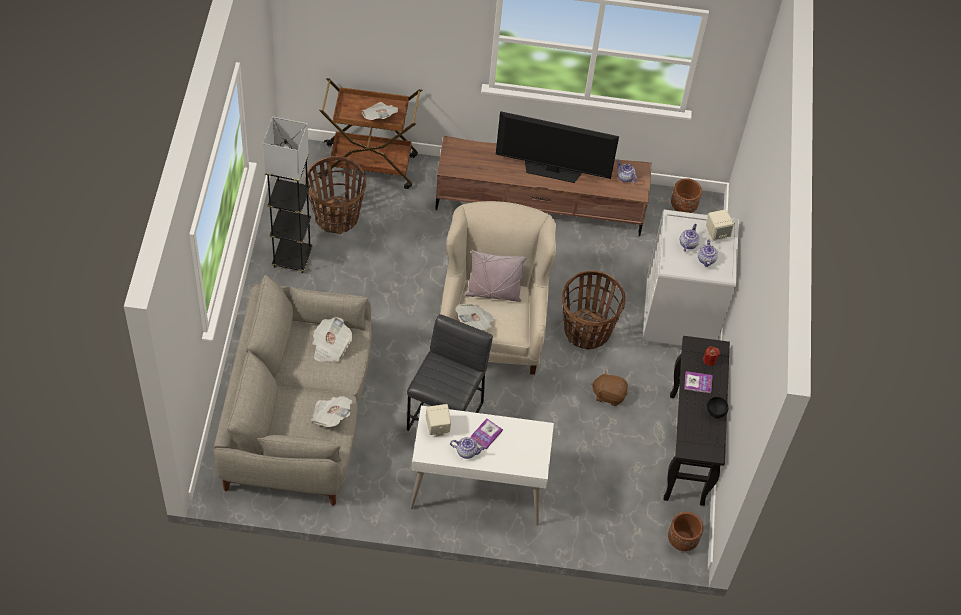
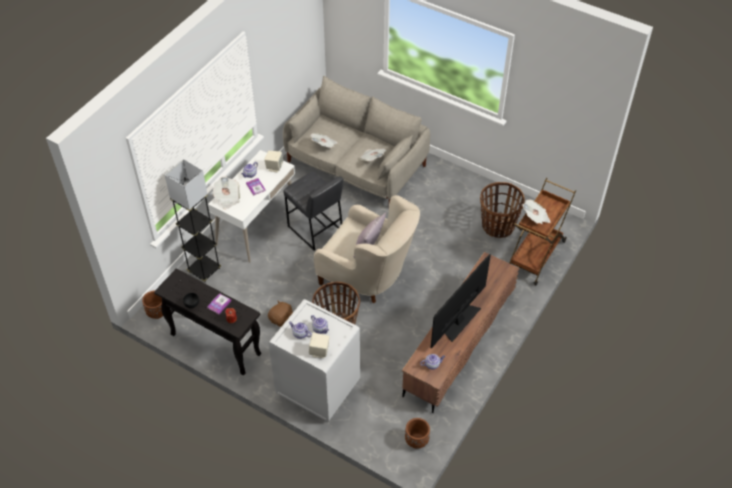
camera: 120 degrees right, 5 degrees down
grey floor lamp [263,117,313,273] -> grey floor lamp moved to [165,159,221,282]
newspaper [455,304,496,331] -> newspaper moved to [213,176,240,210]

